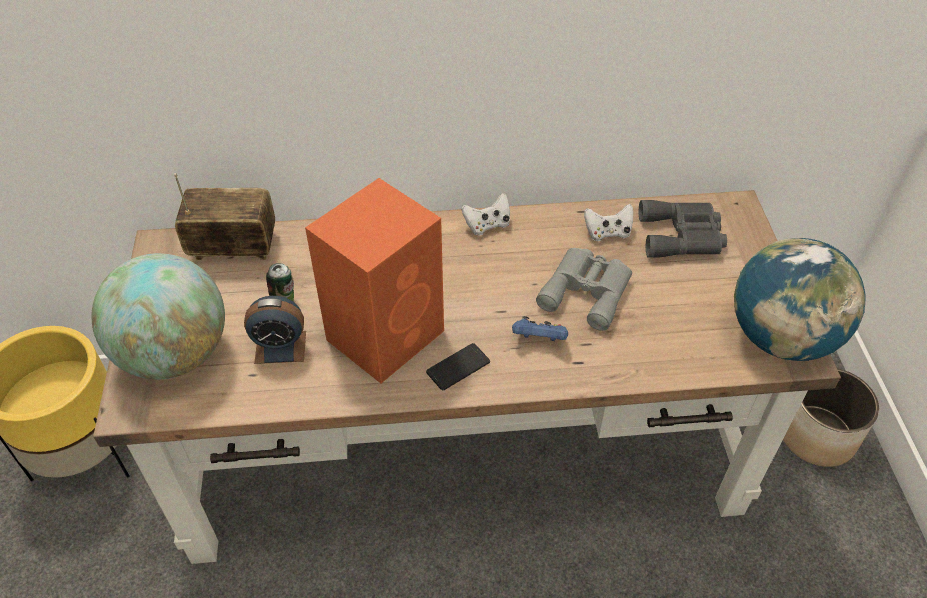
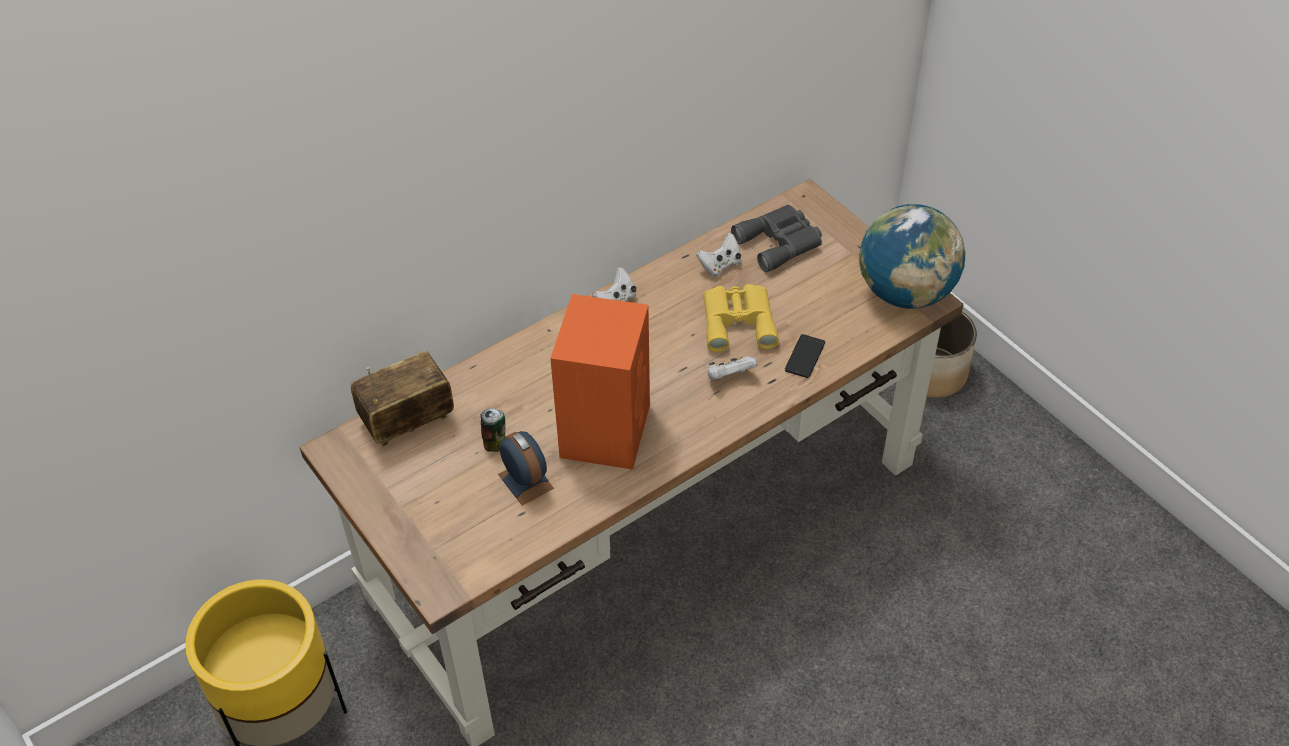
camera: 30 degrees left, 0 degrees up
globe [92,253,225,379] -> none
alarm clock [244,296,306,364] -> alarm clock turned 90 degrees counterclockwise [498,431,554,505]
phone [426,343,490,390] -> phone moved to [785,334,825,378]
blue game controller [512,316,568,341] -> white game controller [708,357,758,381]
grey binoculars [536,248,632,331] -> yellow binoculars [703,284,779,352]

